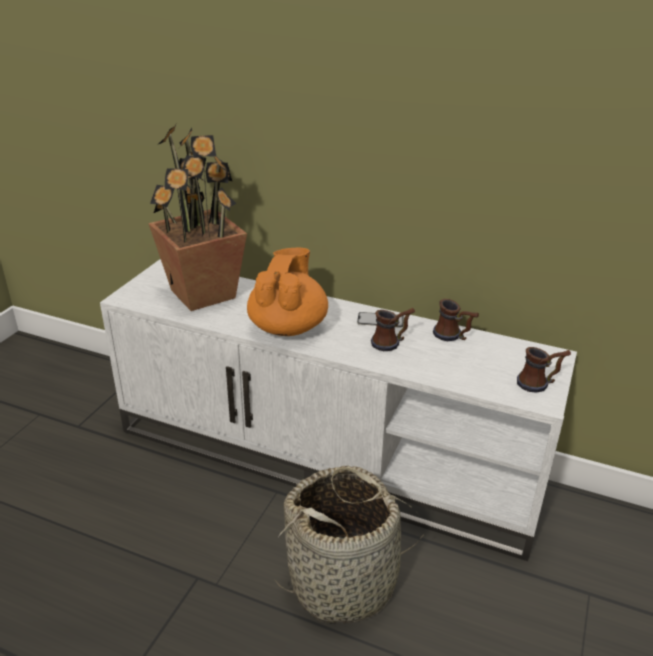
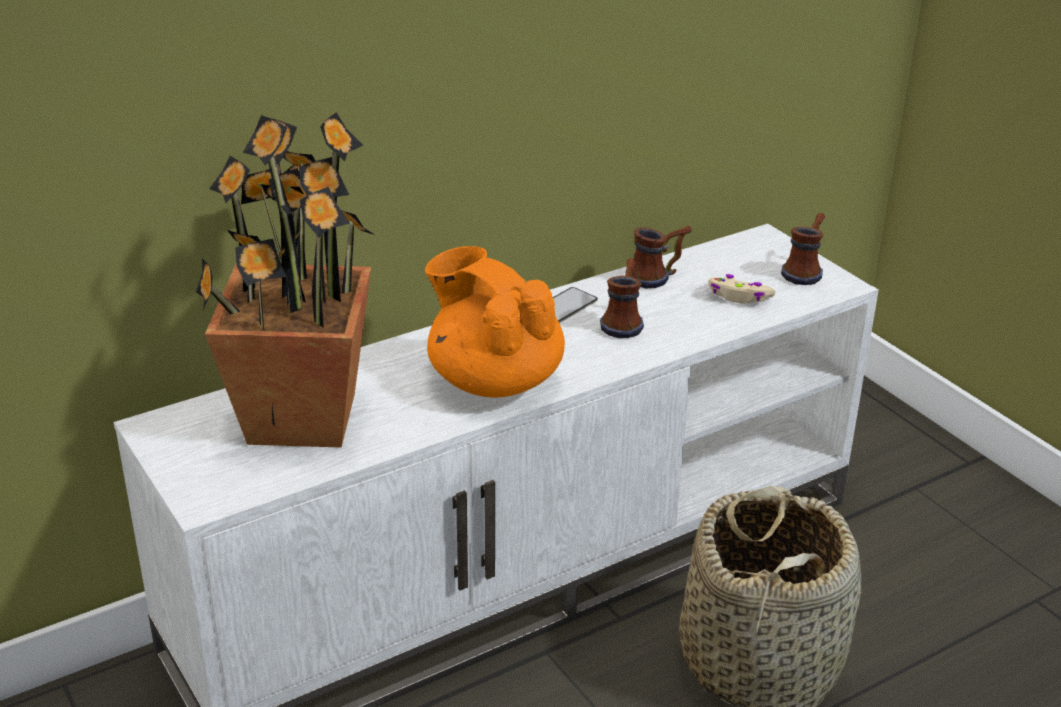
camera: 55 degrees left, 0 degrees up
none -> beige game controller [708,274,776,304]

